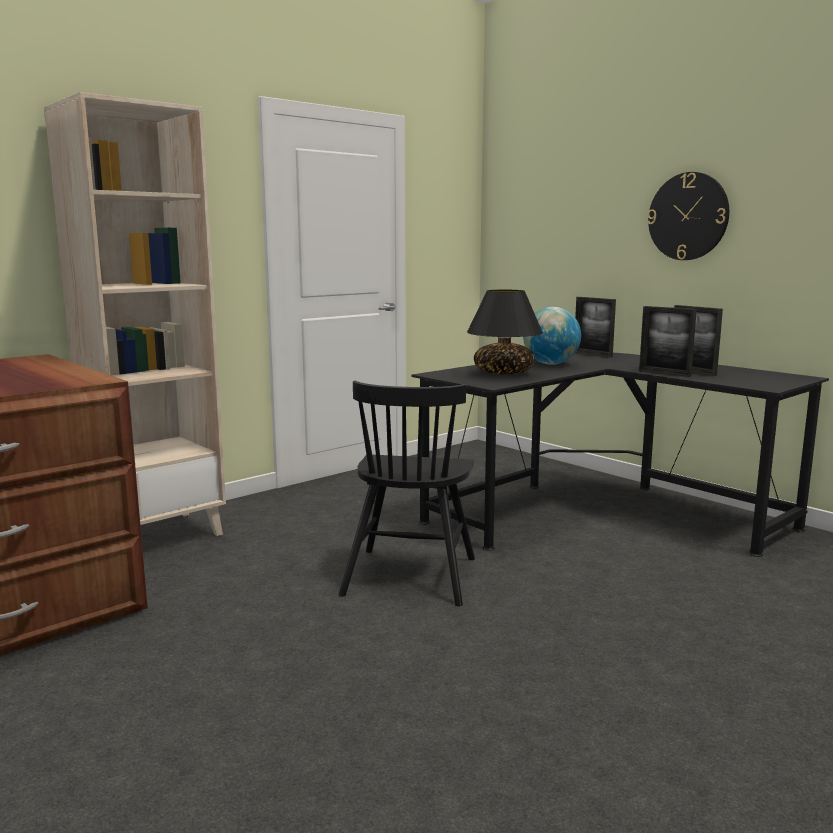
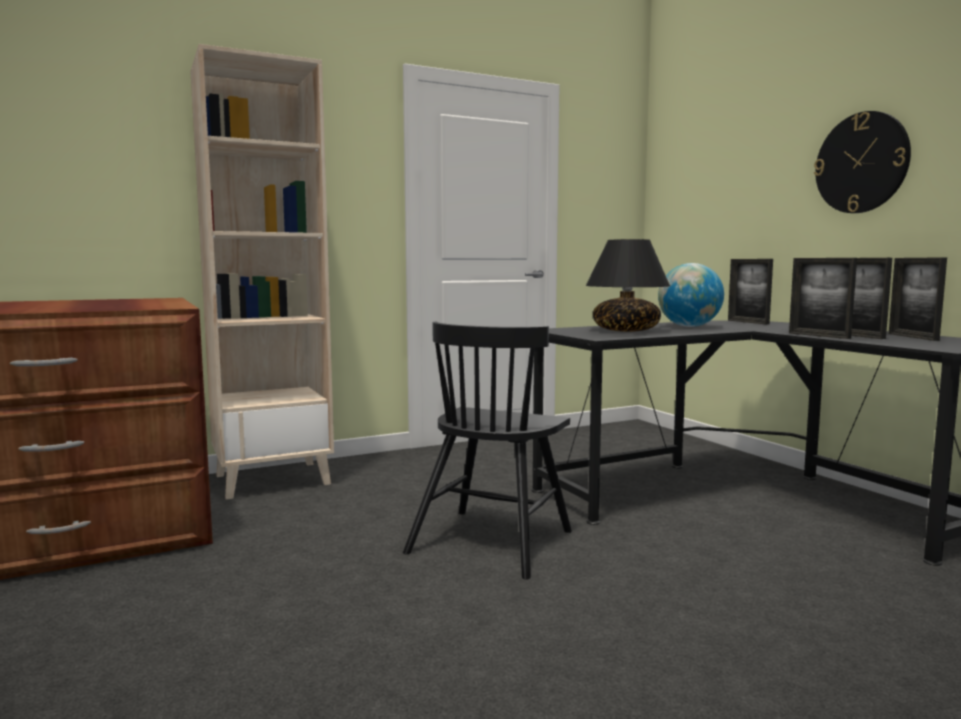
camera: 15 degrees right, 5 degrees down
none -> picture frame [889,257,947,341]

